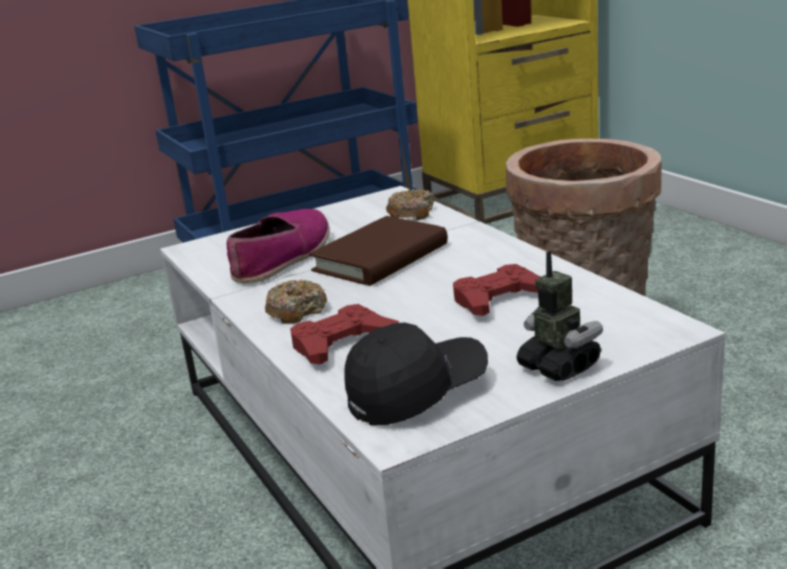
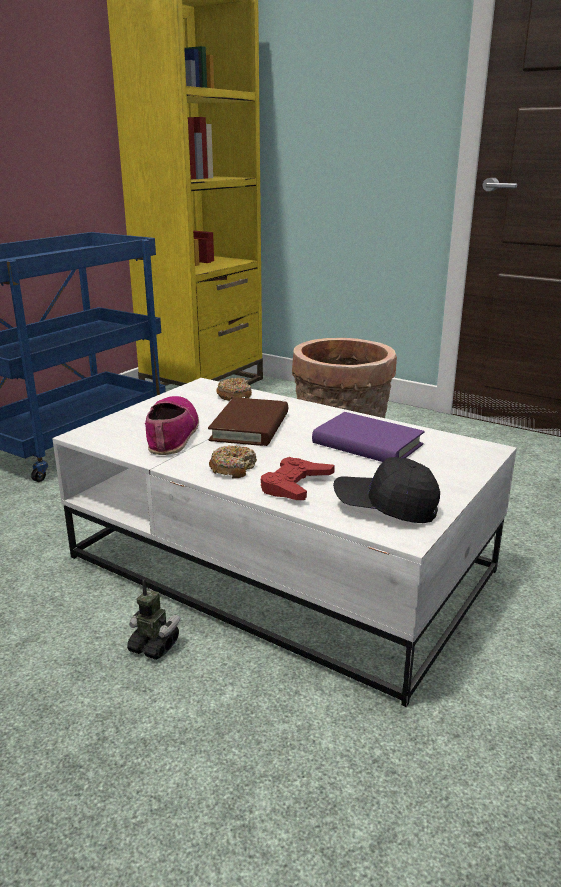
camera: 30 degrees left, 0 degrees up
black cap [345,322,488,425] -> black cap turned 105 degrees counterclockwise [333,457,440,523]
red game controller [453,264,541,316] -> purple book [312,412,425,462]
toy robot [516,251,603,381] -> toy robot moved to [127,580,180,660]

